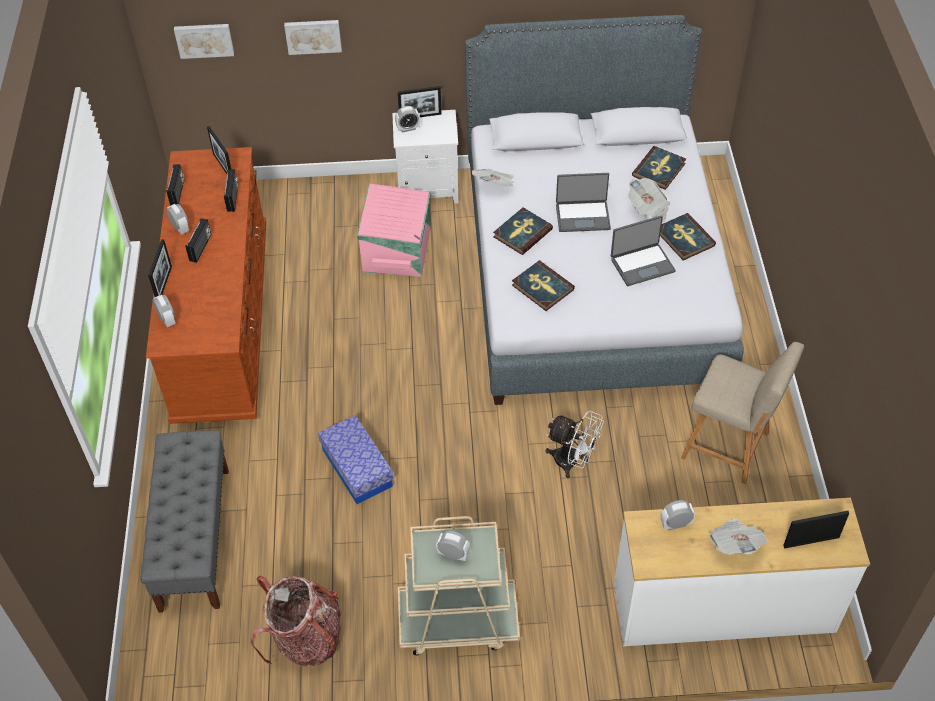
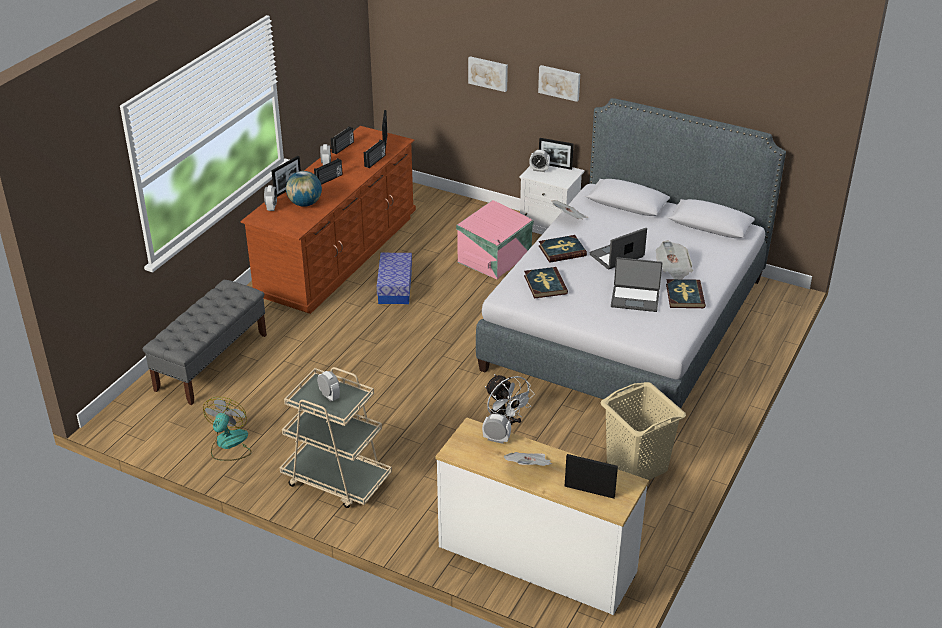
camera: 30 degrees right, 15 degrees down
picture [174,24,234,59] -> picture moved to [538,65,580,102]
backpack [251,576,342,667] -> fan [203,397,252,461]
storage box [318,415,394,504] -> storage box moved to [377,253,412,304]
laptop [556,173,611,232] -> laptop turned 120 degrees clockwise [589,228,647,270]
book [632,146,686,190] -> none
beige chair [681,342,804,484] -> beige laundry basket [600,382,686,480]
none -> globe [286,171,322,207]

